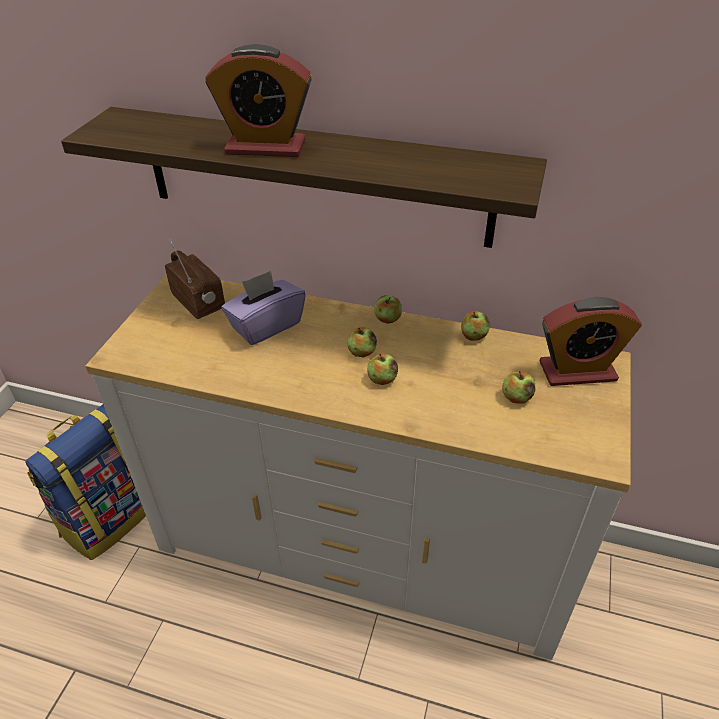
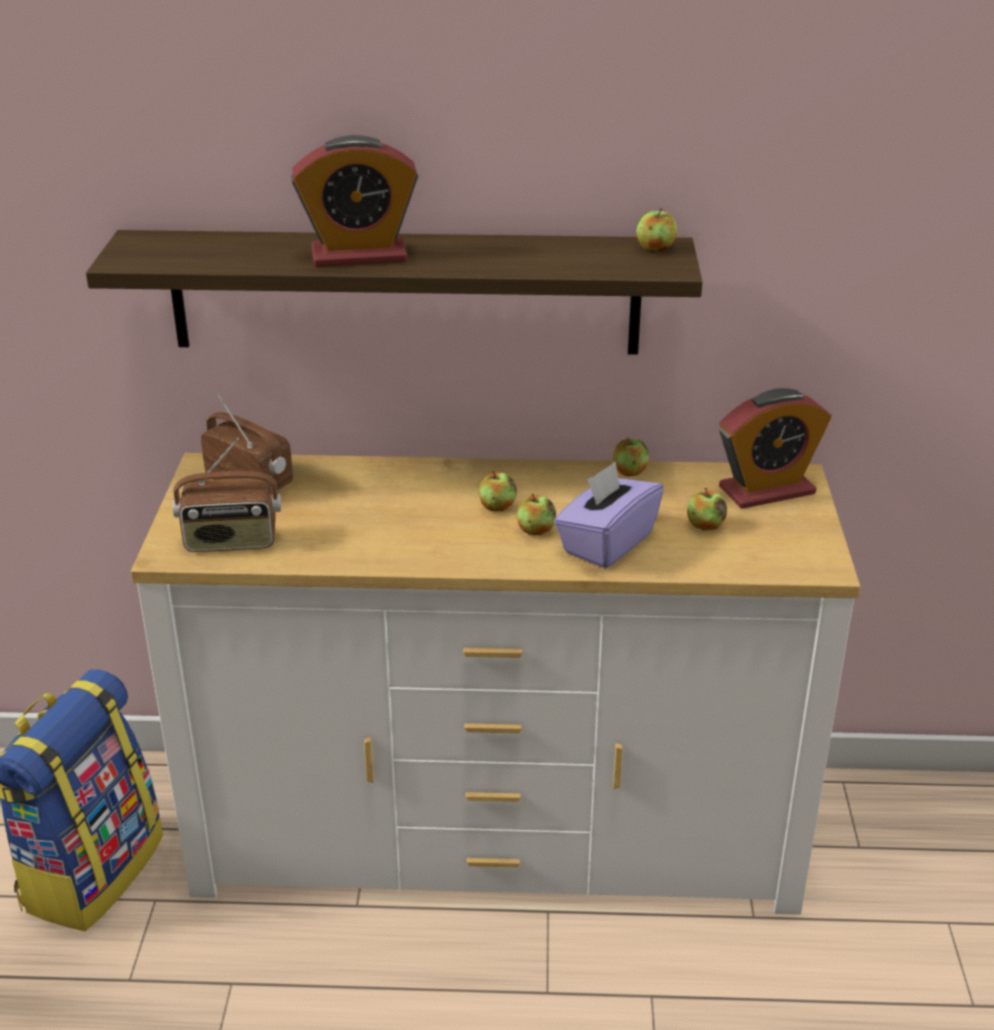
camera: 15 degrees left, 10 degrees down
purple tissue box [221,271,306,345] -> purple tissue box moved to [554,462,664,568]
apple [374,295,402,324] -> apple moved to [636,208,677,252]
none -> radio [173,438,281,552]

